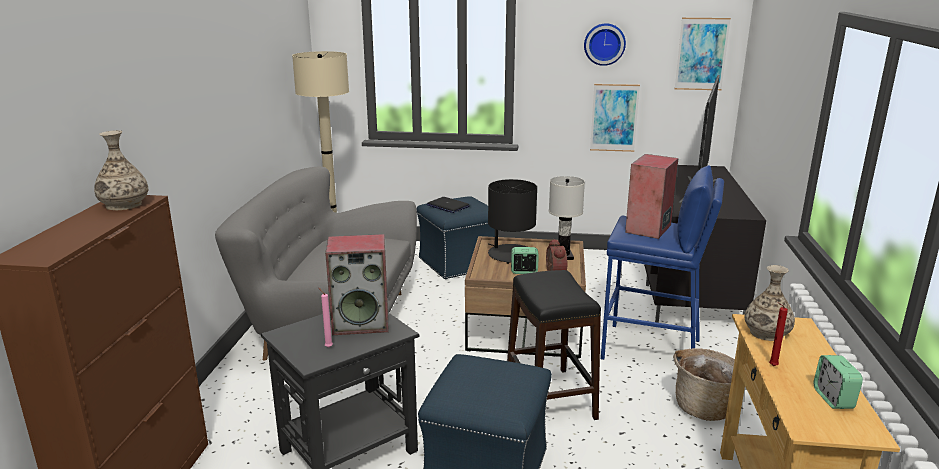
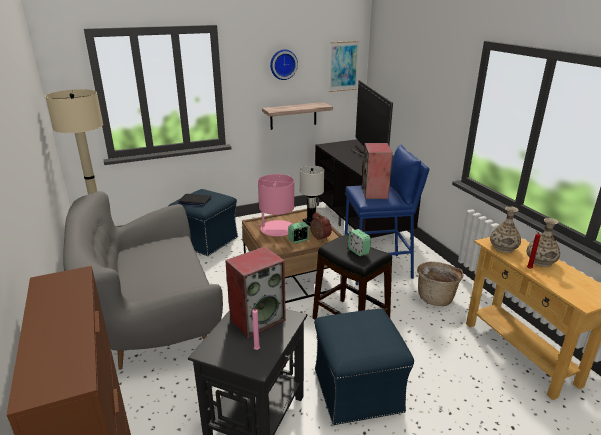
camera: 30 degrees left, 5 degrees up
vase [94,130,148,210] -> vase moved to [527,218,560,267]
black table lamp [488,179,537,264] -> pink table lamp [258,174,294,237]
picture [590,84,640,152] -> shelf [262,102,333,130]
alarm clock [813,355,863,409] -> alarm clock moved to [348,229,371,256]

